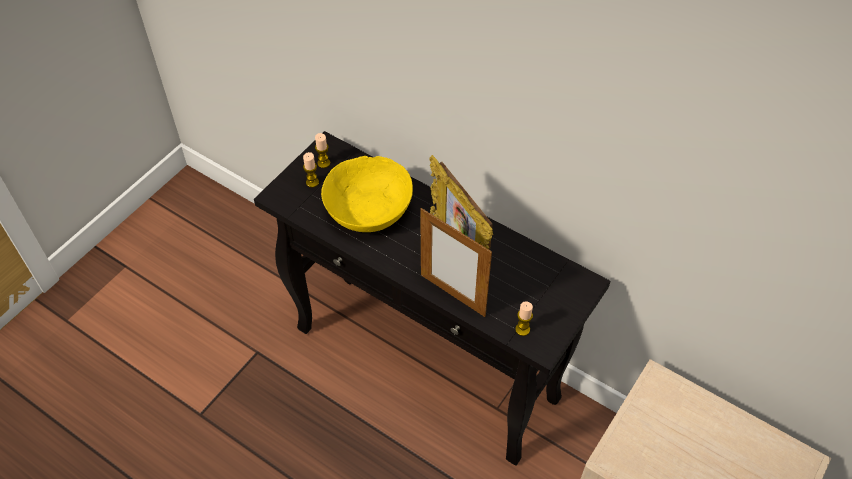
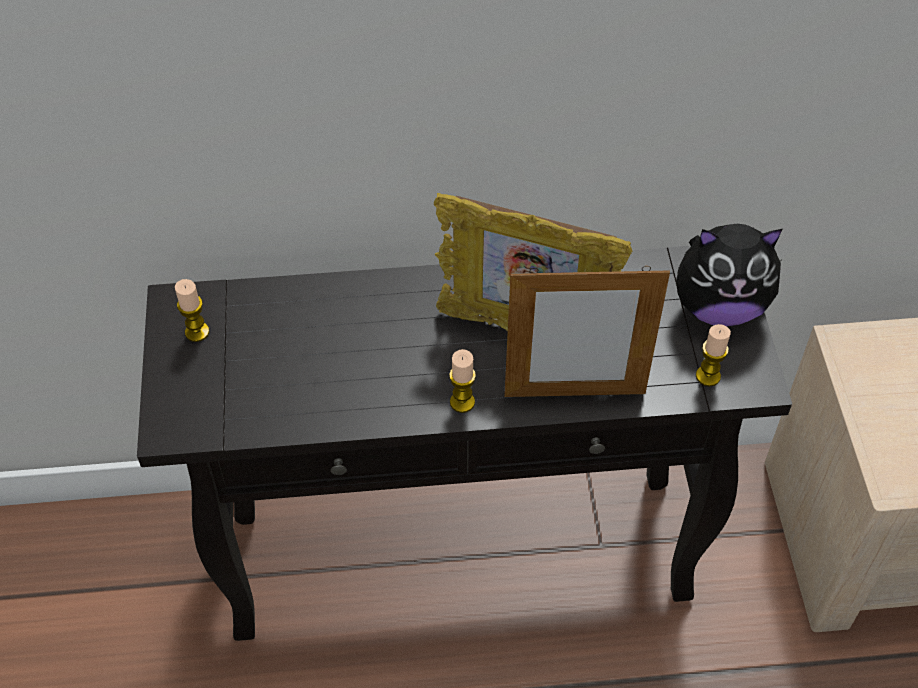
camera: 40 degrees left, 0 degrees up
candle [303,152,319,187] -> candle moved to [449,349,476,413]
yellow bowl [321,156,413,232] -> none
none -> plush toy [676,224,782,327]

